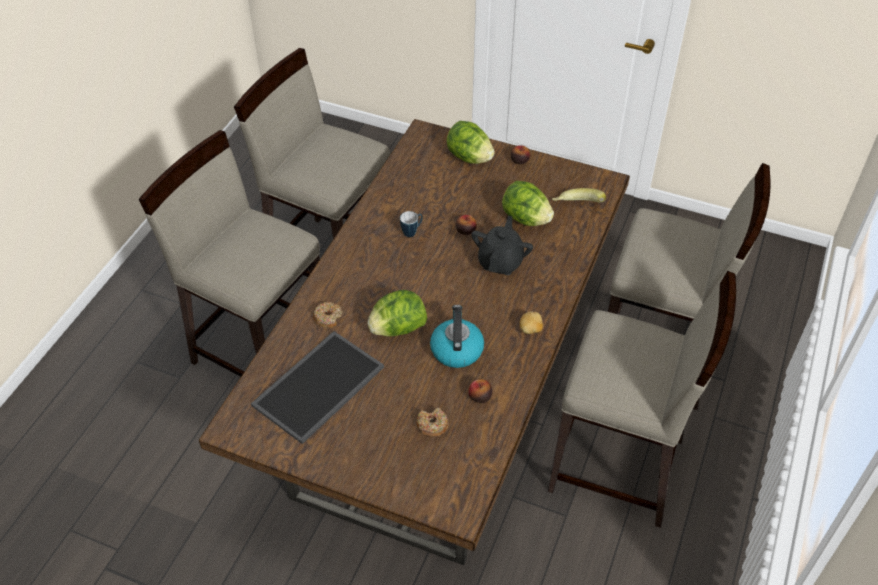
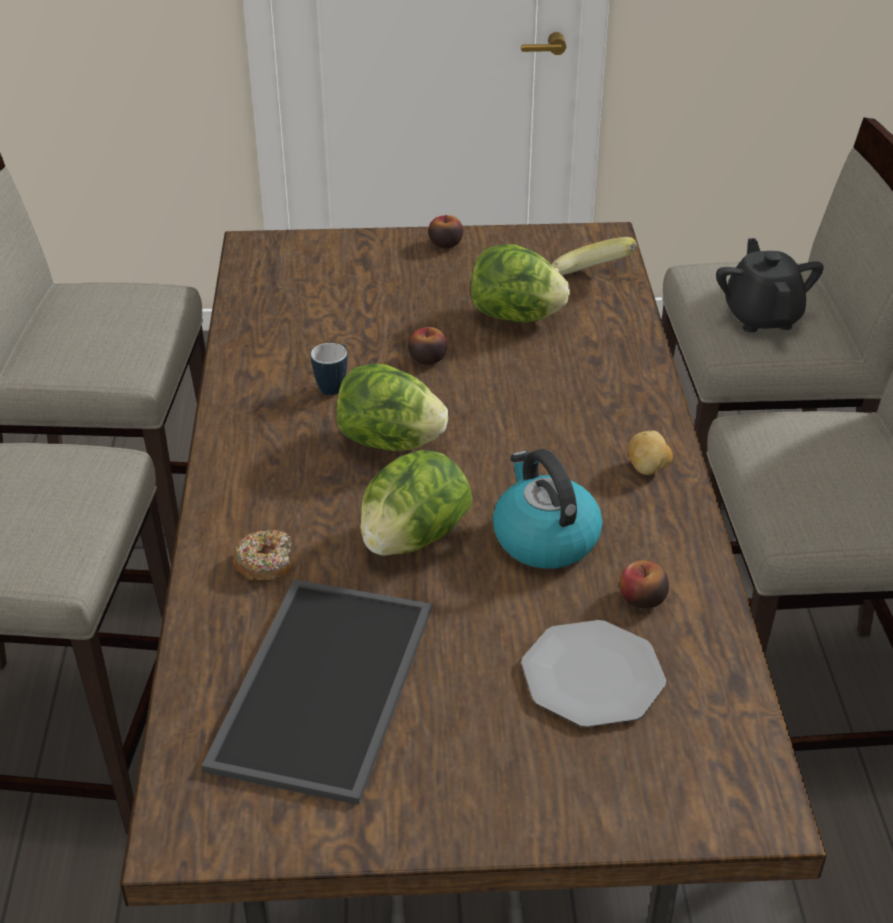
camera: 25 degrees left, 10 degrees down
donut [417,408,448,437] -> plate [521,620,666,727]
lettuce [447,121,495,164] -> lettuce moved to [336,364,448,451]
black teapot [471,216,533,275] -> black teapot moved to [716,238,824,332]

